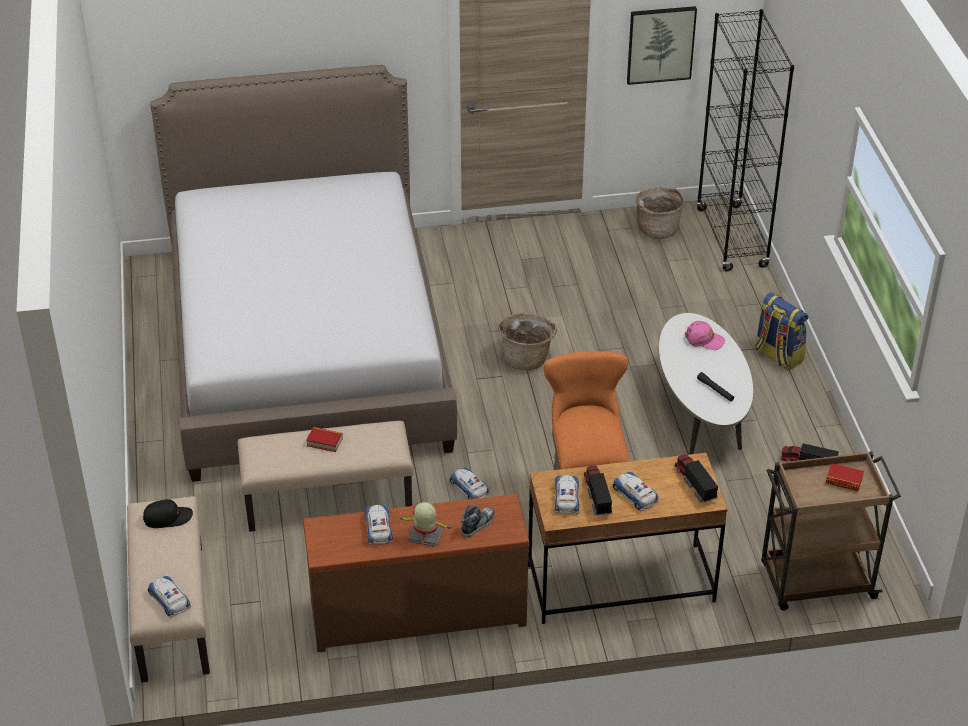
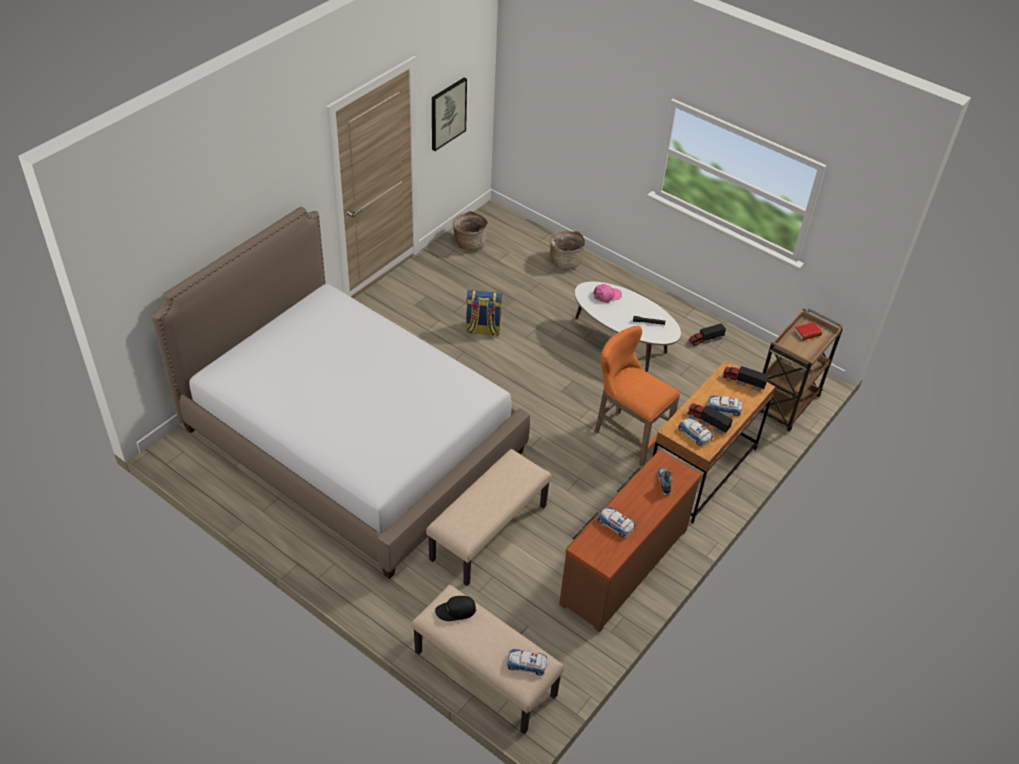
camera: 45 degrees left, 5 degrees up
black cap [143,499,193,528] -> black cap turned 135 degrees counterclockwise [435,596,476,621]
book [306,427,343,452] -> none
toy robot [398,502,453,547] -> none
toy car [450,467,490,499] -> none
basket [498,313,557,371] -> basket moved to [549,231,585,270]
black bookcase [696,9,794,271] -> none
backpack [754,292,808,371] -> backpack moved to [465,290,502,336]

